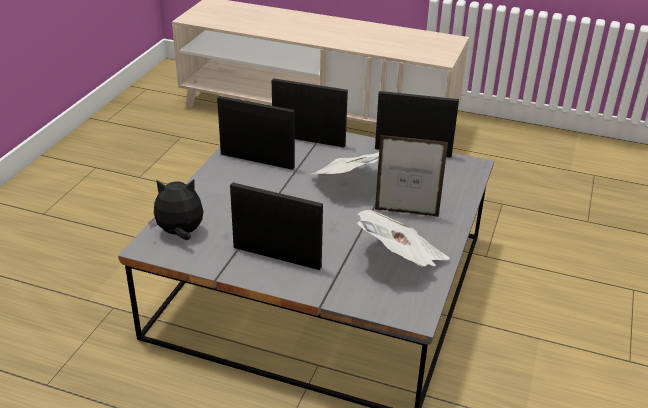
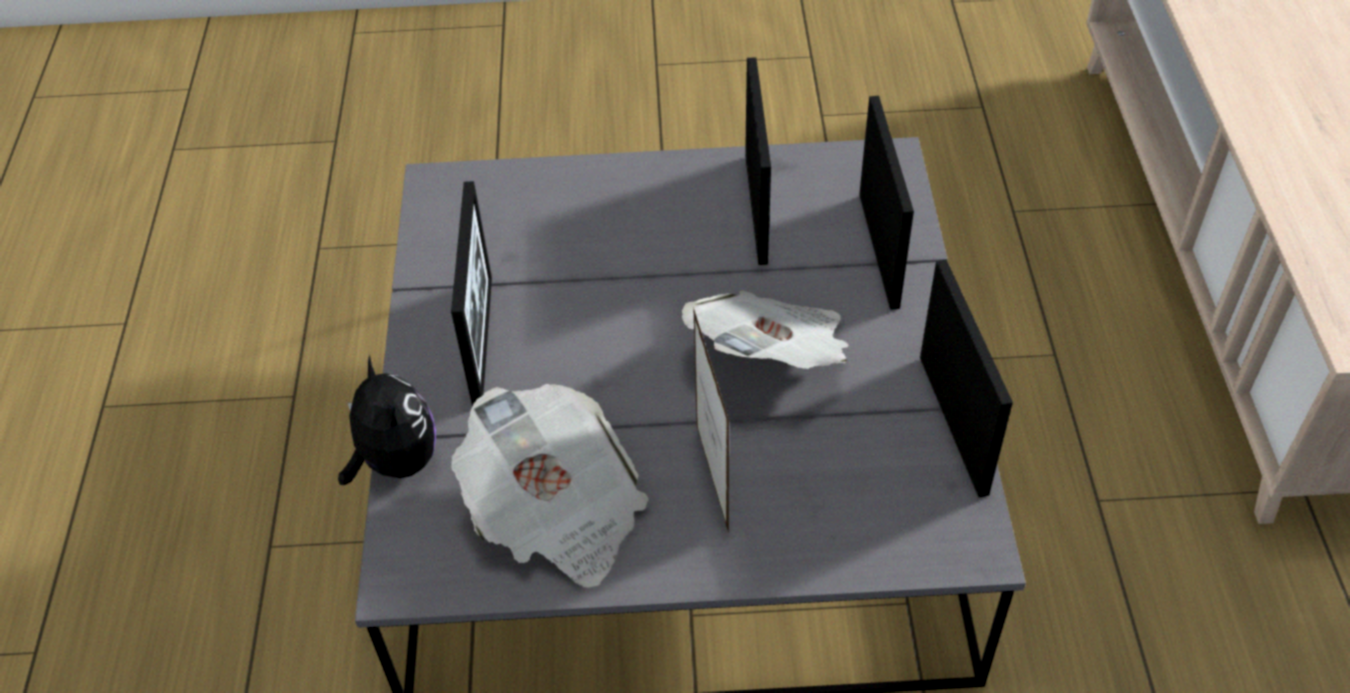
camera: 70 degrees right, 15 degrees up
plush toy [148,179,204,240] -> plush toy moved to [338,355,436,485]

